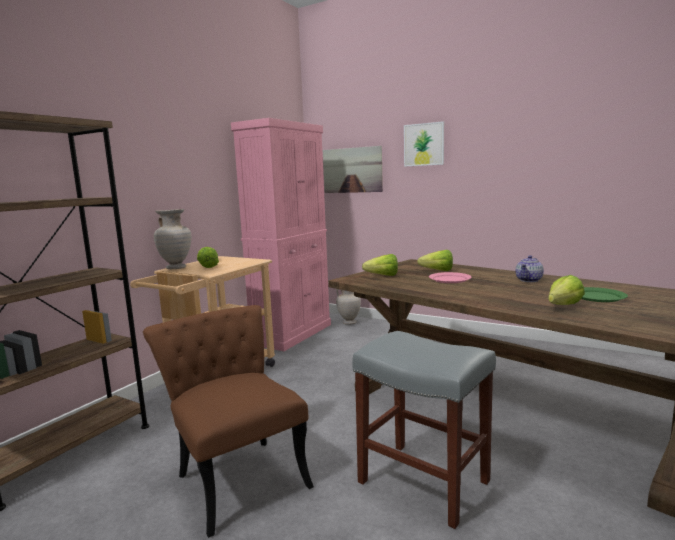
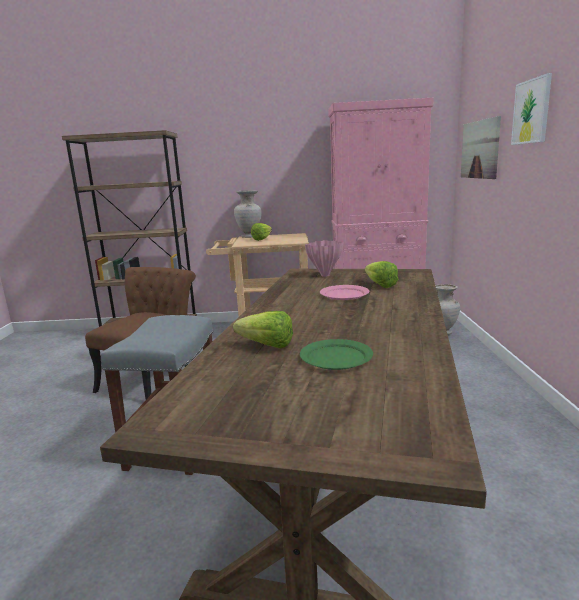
camera: 60 degrees right, 5 degrees up
lettuce [362,254,398,276] -> pink vase [305,240,344,277]
teapot [515,255,544,282] -> none

